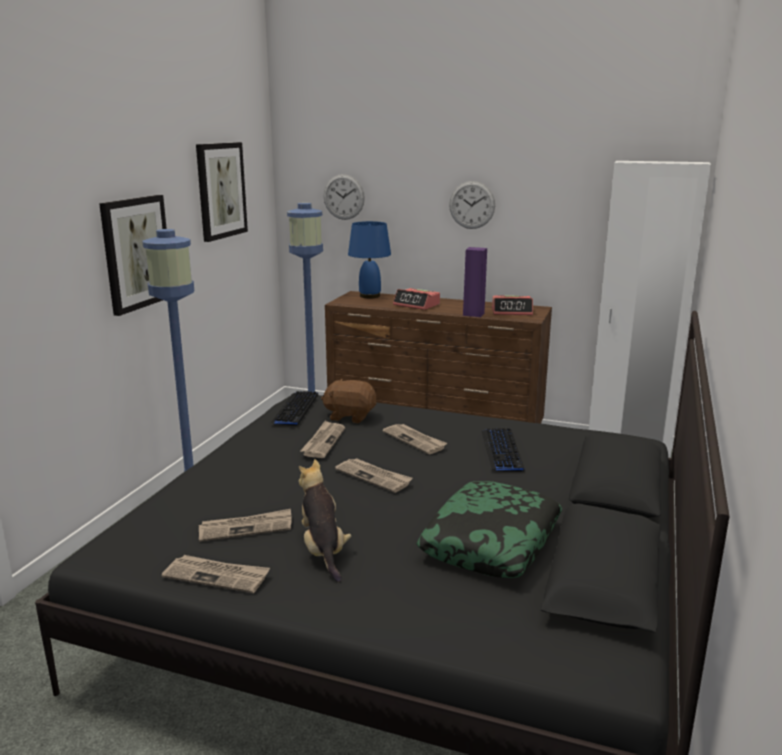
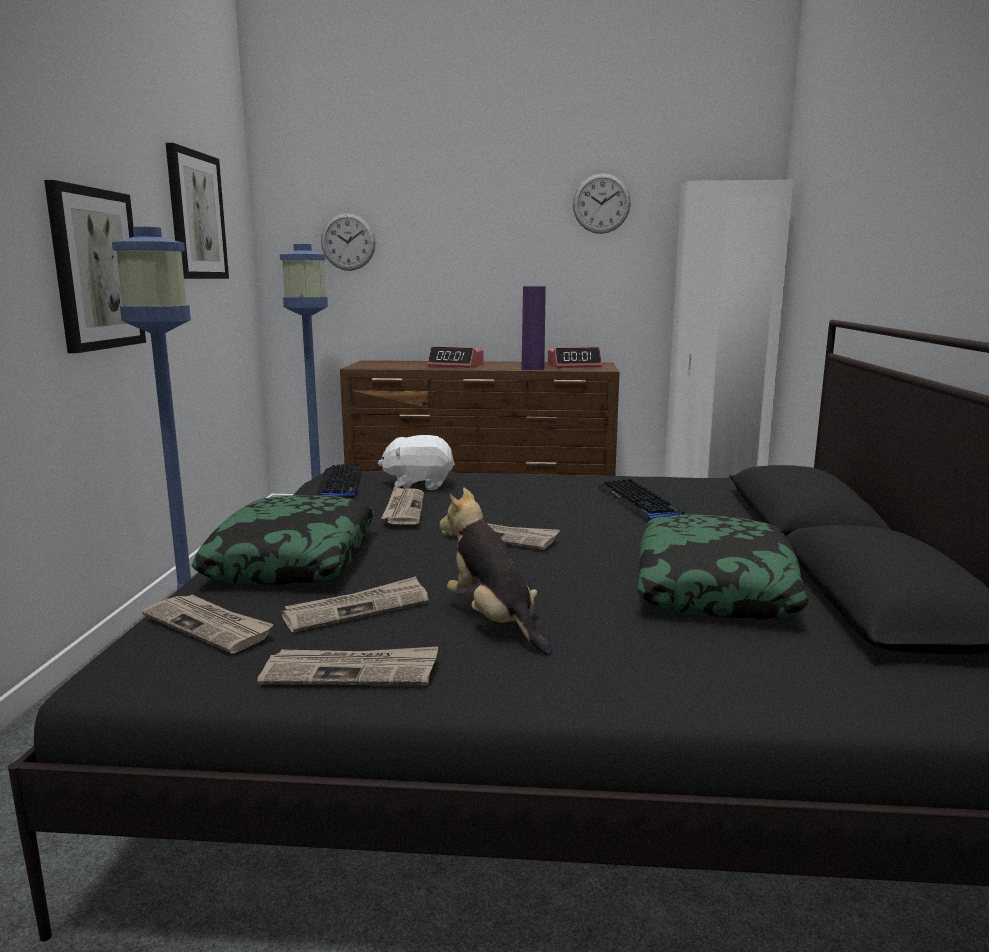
camera: 15 degrees left, 5 degrees down
brown plush toy [321,379,376,423] -> white plush toy [378,435,455,490]
blue table lamp [348,221,391,299] -> none
newspaper [382,424,447,454] -> newspaper moved to [142,594,274,653]
wall clock [449,181,495,229] -> wall clock moved to [573,173,631,234]
none -> pillow [191,495,374,585]

